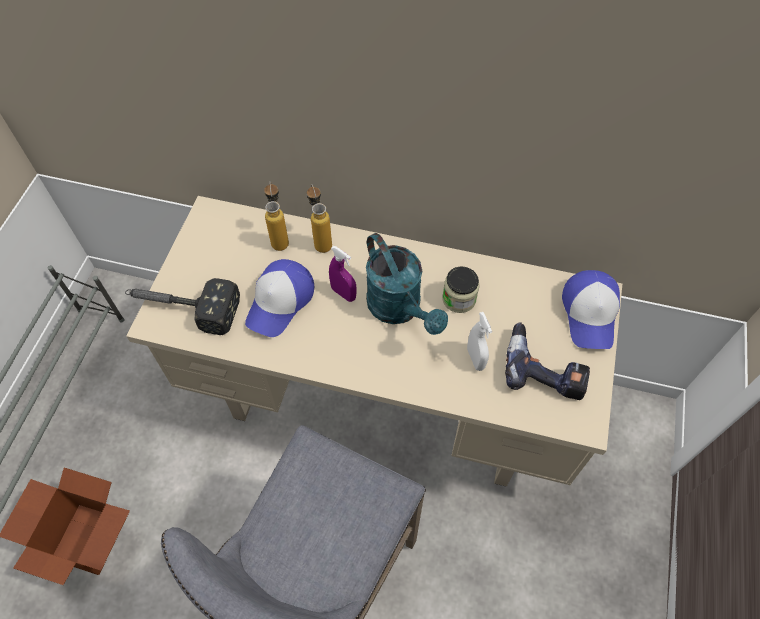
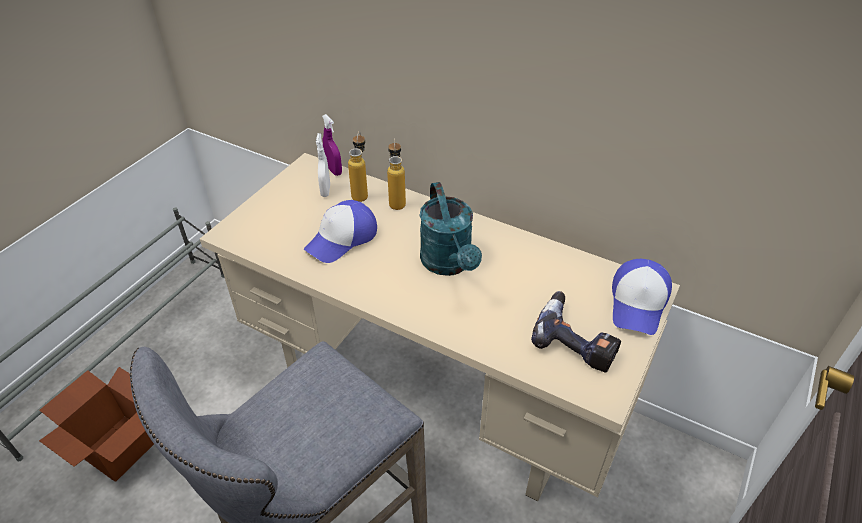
camera: 15 degrees right, 15 degrees down
hammer [125,278,240,335] -> none
purple spray bottle [329,246,357,302] -> purple spray bottle moved to [322,114,342,176]
jar [442,266,479,313] -> none
white spray bottle [467,312,492,371] -> white spray bottle moved to [316,133,330,197]

